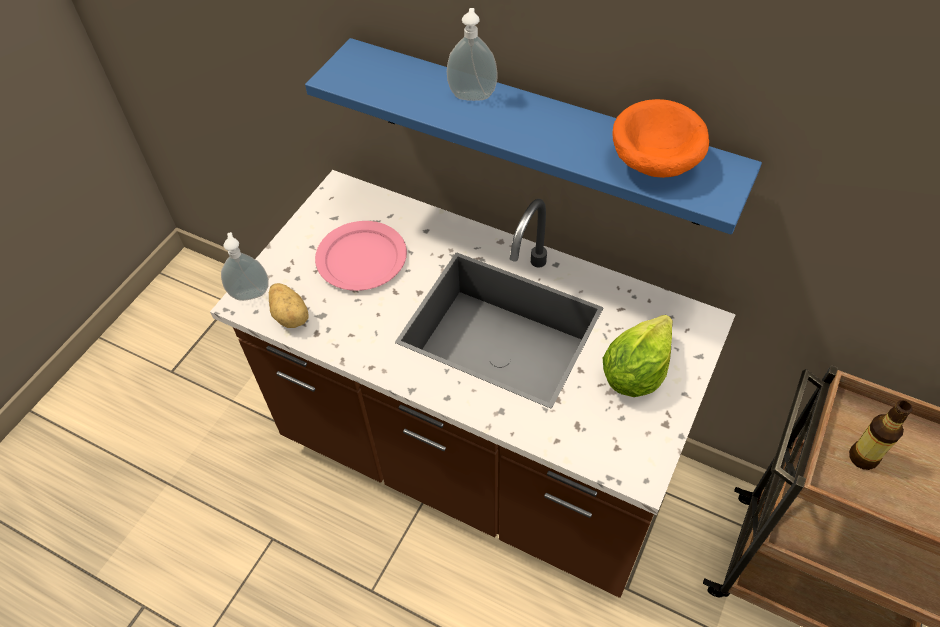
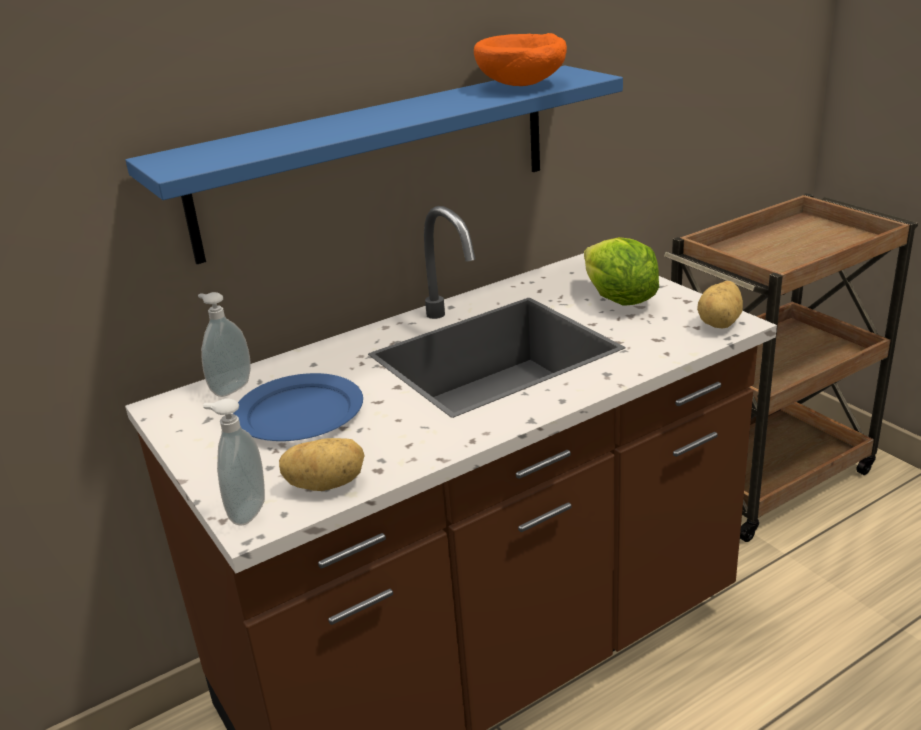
camera: 60 degrees left, 25 degrees down
pink plate [315,221,407,291] -> blue plate [233,373,363,441]
soap dispenser [447,8,498,101] -> soap dispenser moved to [198,292,251,397]
bottle [849,400,913,470] -> none
none -> potato [697,281,743,328]

